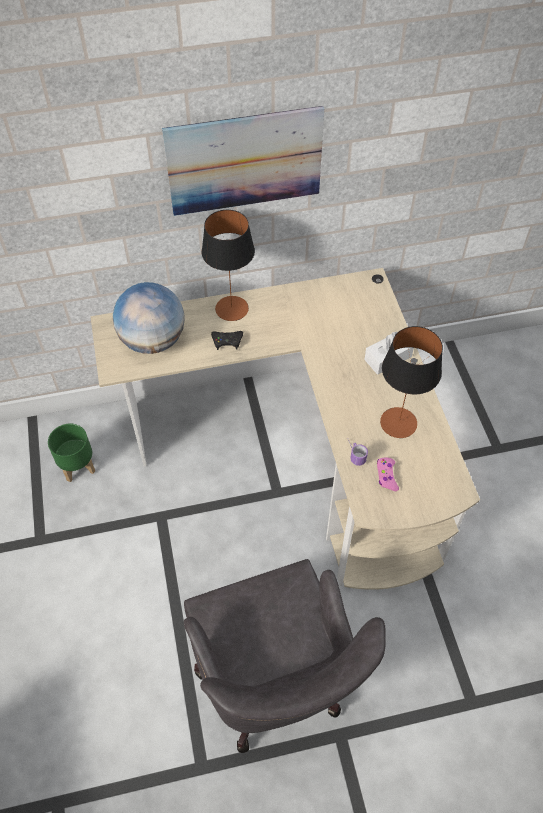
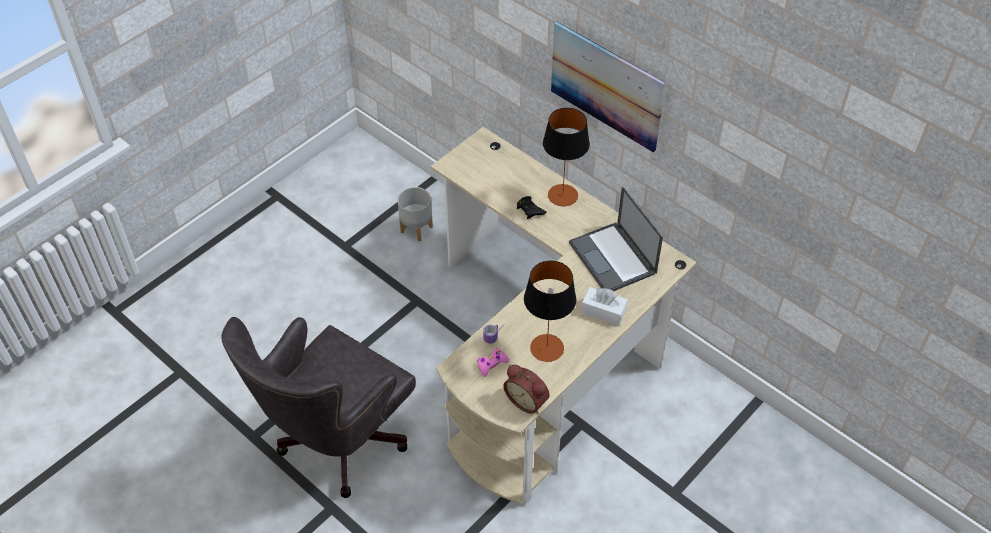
camera: 55 degrees right, 5 degrees down
green planter [48,424,95,482] -> grey planter [398,187,433,241]
globe [113,282,185,354] -> none
none -> alarm clock [503,365,549,414]
none -> laptop [569,187,663,291]

